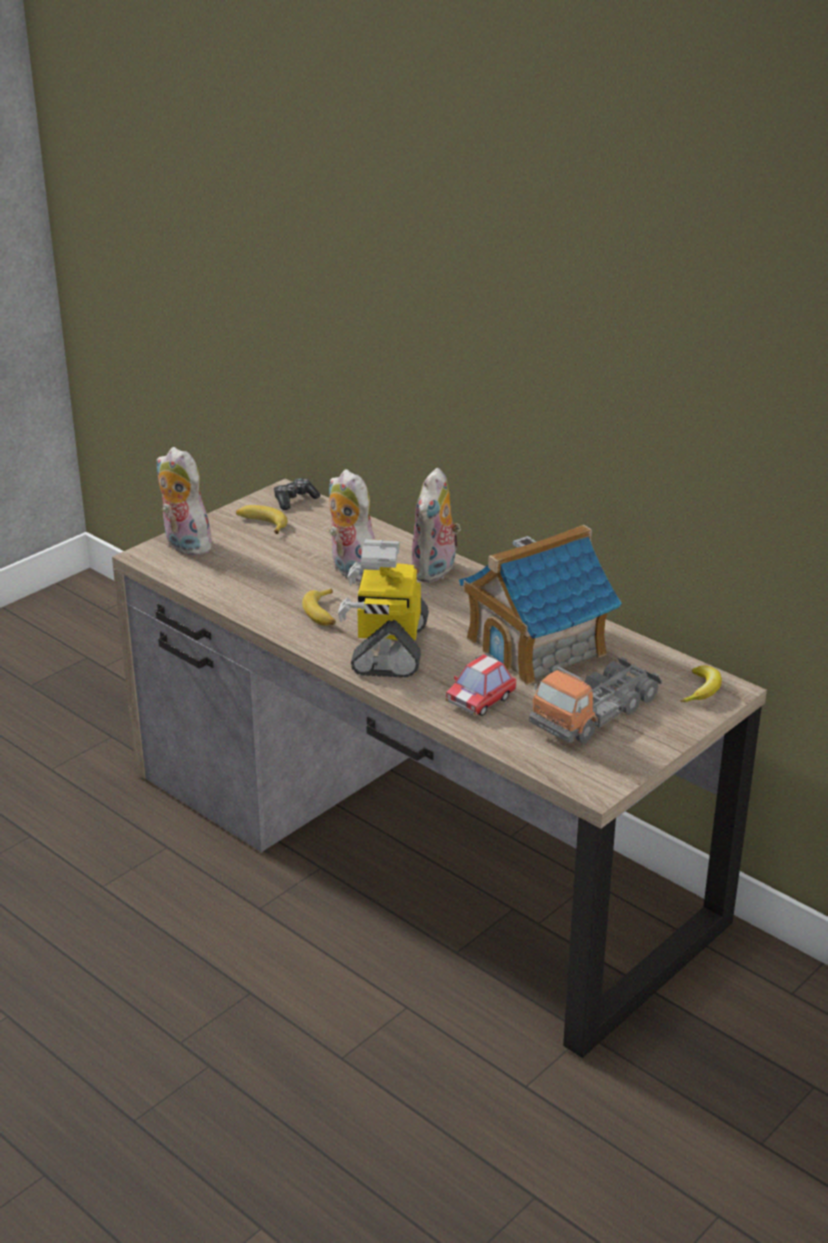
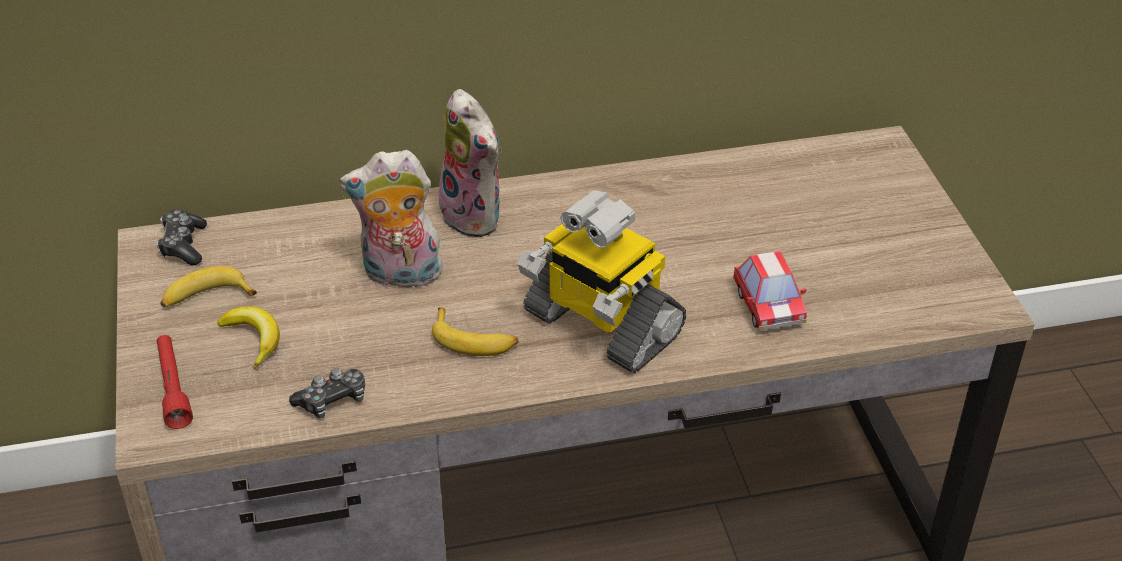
camera: 55 degrees left, 10 degrees up
plush toy [157,447,213,555] -> red flashlight [157,335,193,429]
toy house [459,525,622,685] -> none
toy truck [529,657,662,743] -> none
banana [680,665,722,702] -> banana moved to [217,306,280,369]
none -> game controller [289,368,365,418]

